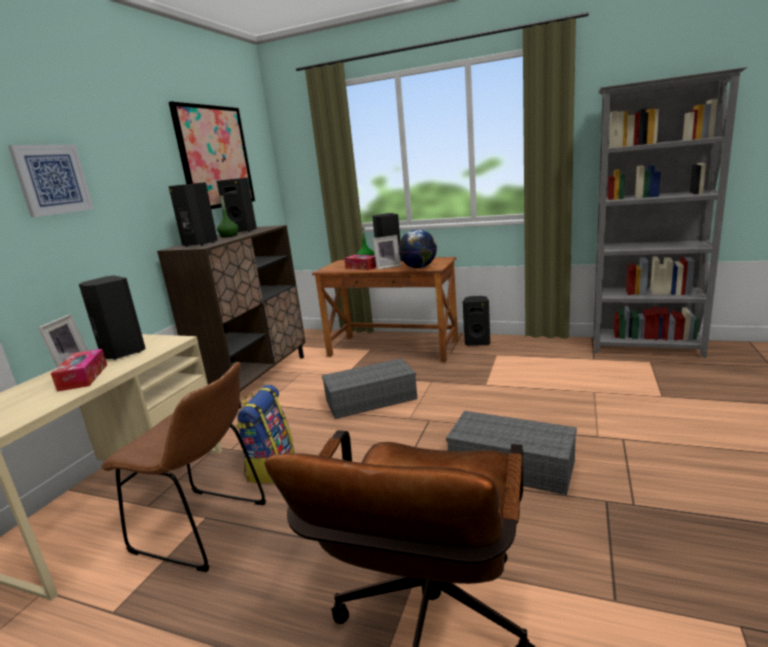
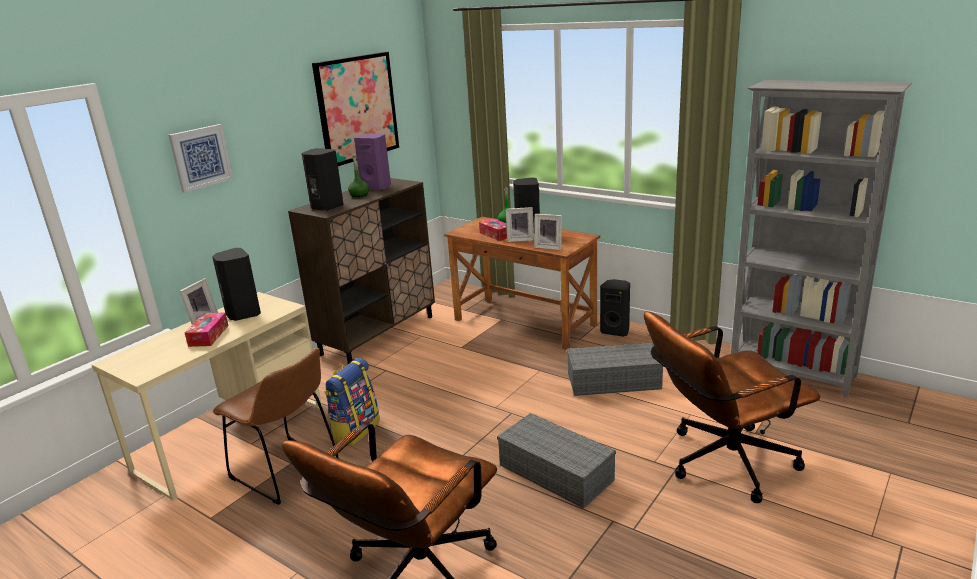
camera: 15 degrees right, 5 degrees up
black speaker [217,178,257,232] -> purple speaker [354,133,391,190]
grey storage box [322,358,417,419] -> grey storage box moved to [567,342,663,396]
globe [399,229,437,268] -> picture frame [534,214,562,250]
none -> brown office chair [644,311,820,503]

